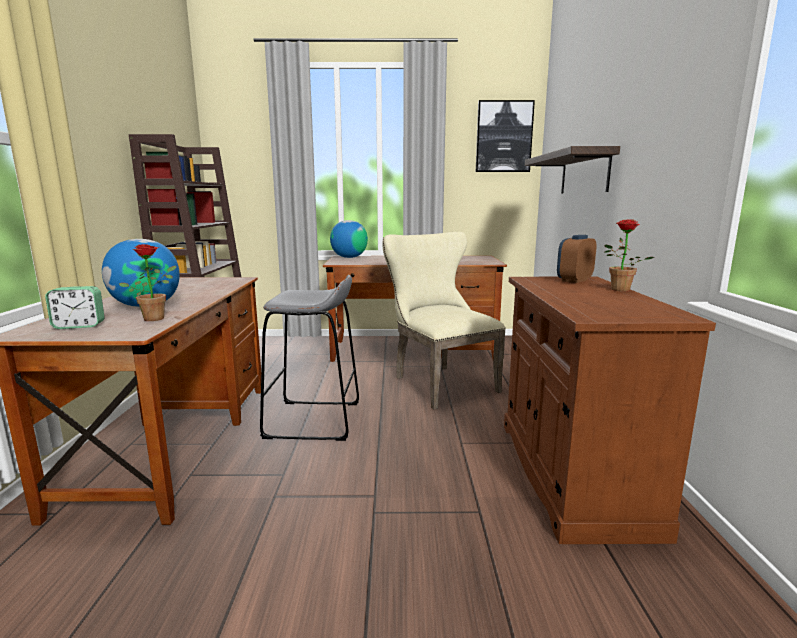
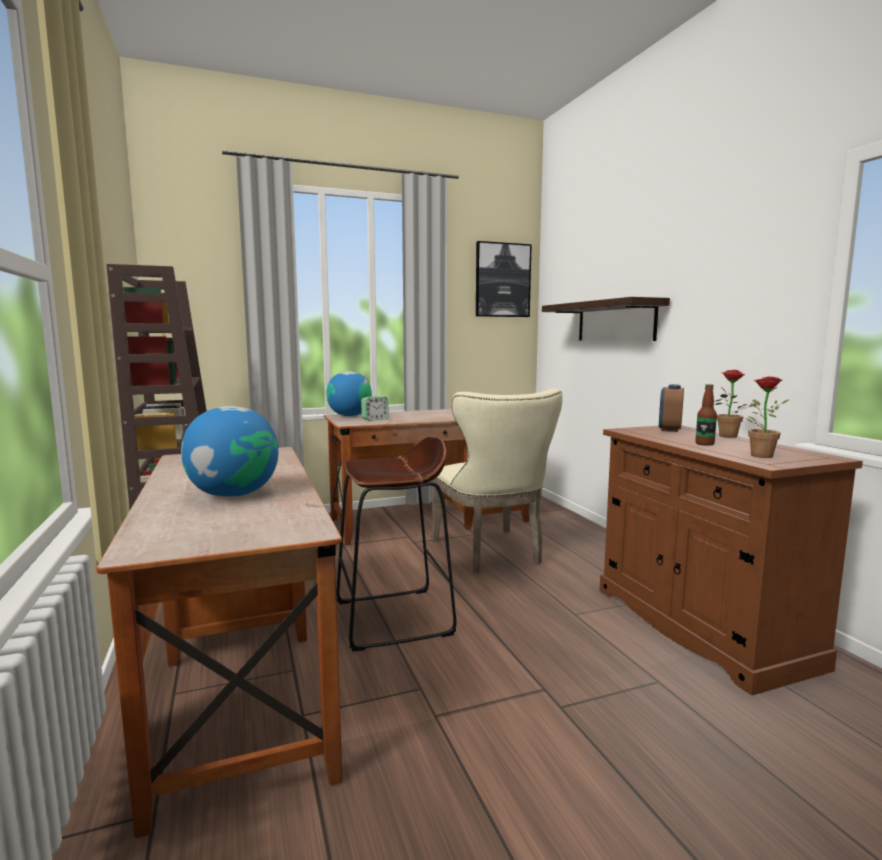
camera: 20 degrees left, 5 degrees down
alarm clock [45,286,105,329] -> alarm clock moved to [361,396,389,421]
potted plant [119,244,176,321] -> potted plant moved to [746,377,788,458]
grey stool [260,275,359,441] -> brown stool [336,437,456,652]
beige chair [382,232,506,409] -> beige chair turned 150 degrees counterclockwise [432,389,563,573]
none -> bottle [695,384,717,446]

